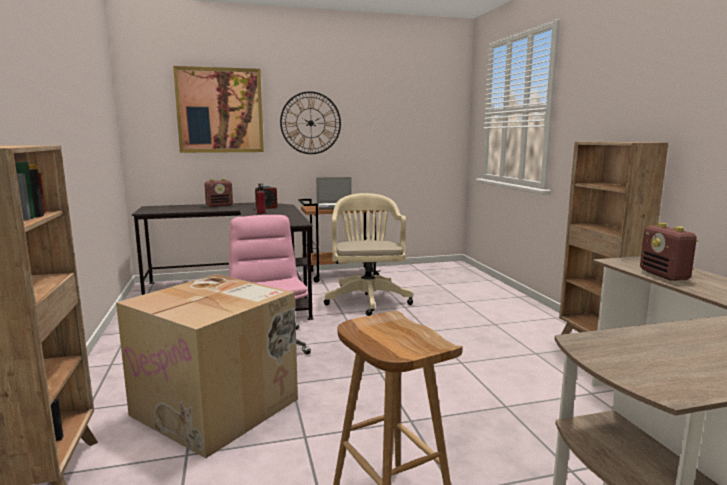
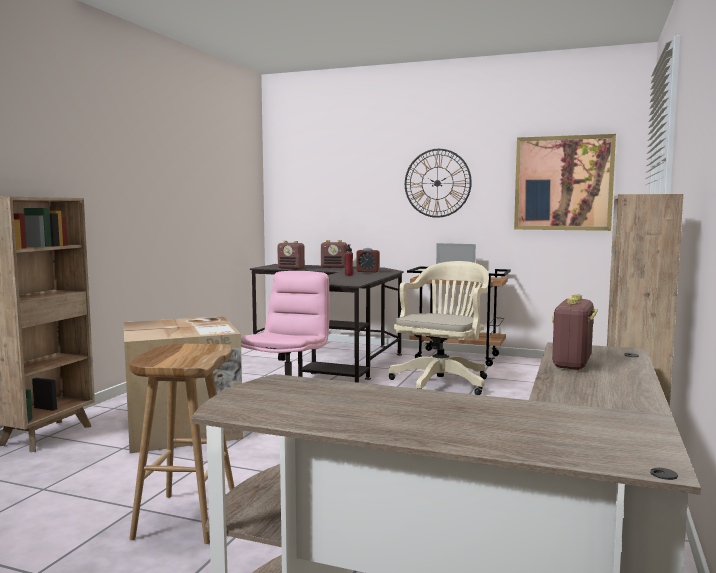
camera: 35 degrees right, 5 degrees down
picture [173,66,264,153] -> picture moved to [514,134,616,231]
none -> radio [277,241,305,269]

